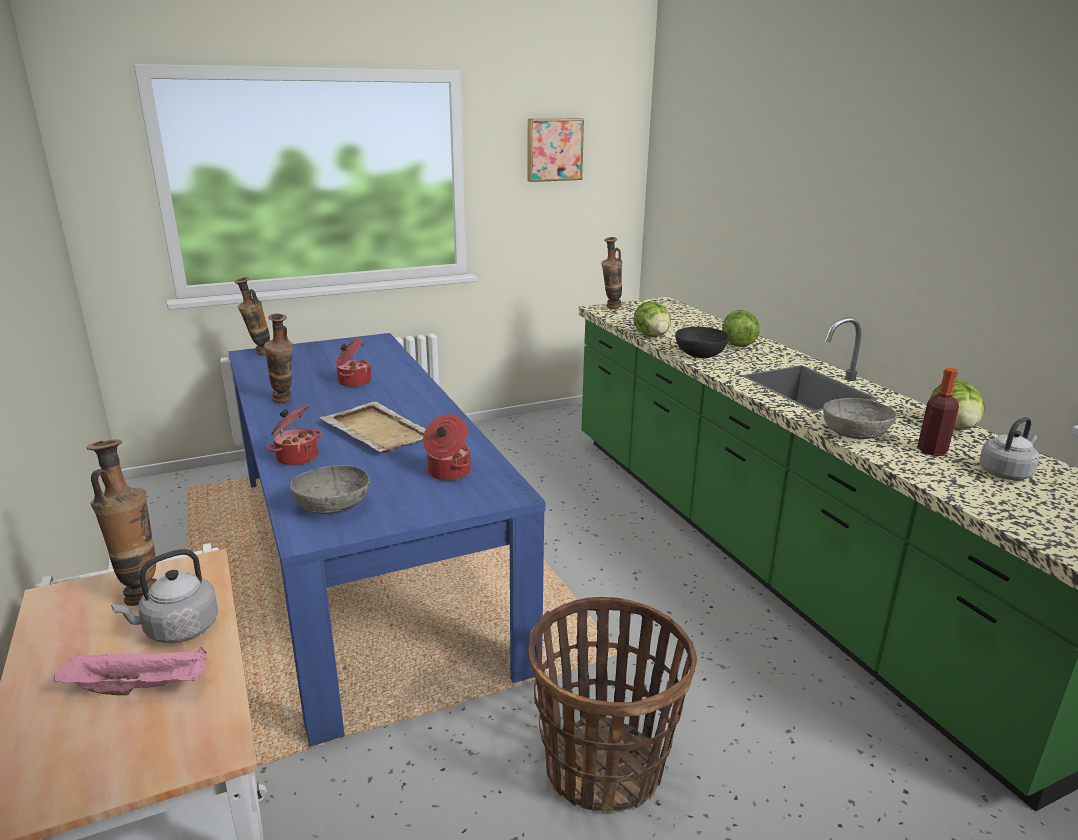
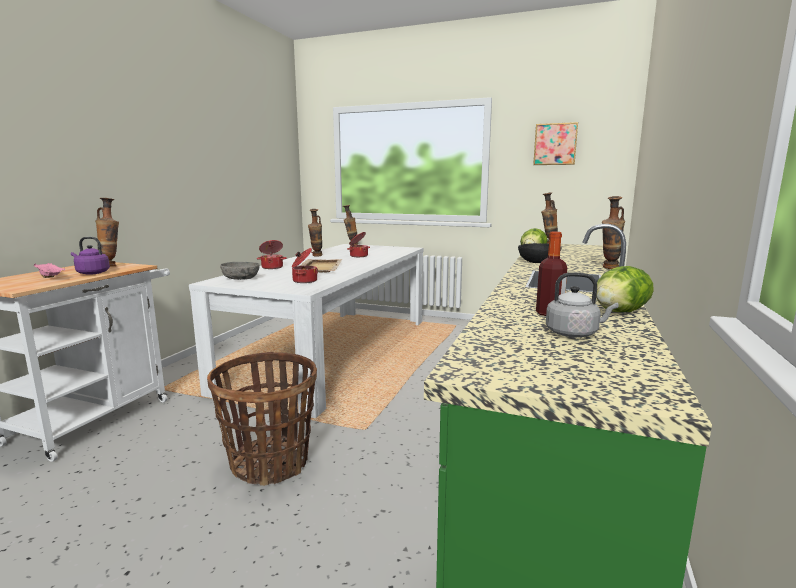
camera: 45 degrees right, 10 degrees down
grey kettle [111,549,218,643] -> purple kettle [71,237,110,275]
blue dining table [229,333,545,747] -> white dining table [189,244,423,418]
lettuce [722,310,760,347] -> none
grey bowl [823,398,897,439] -> none
none -> vase [602,196,625,269]

